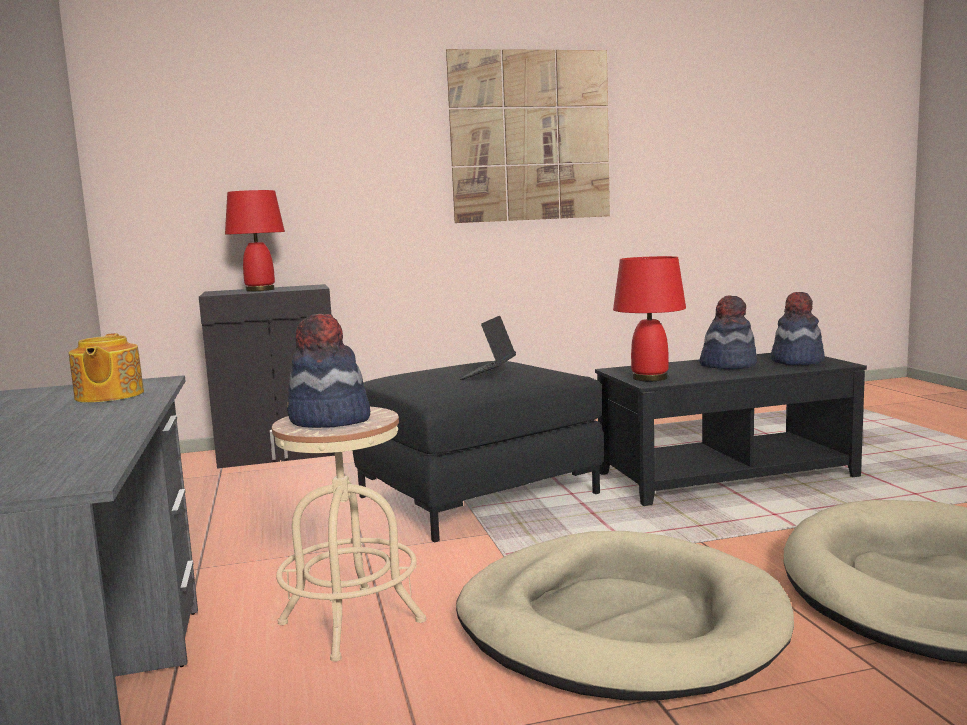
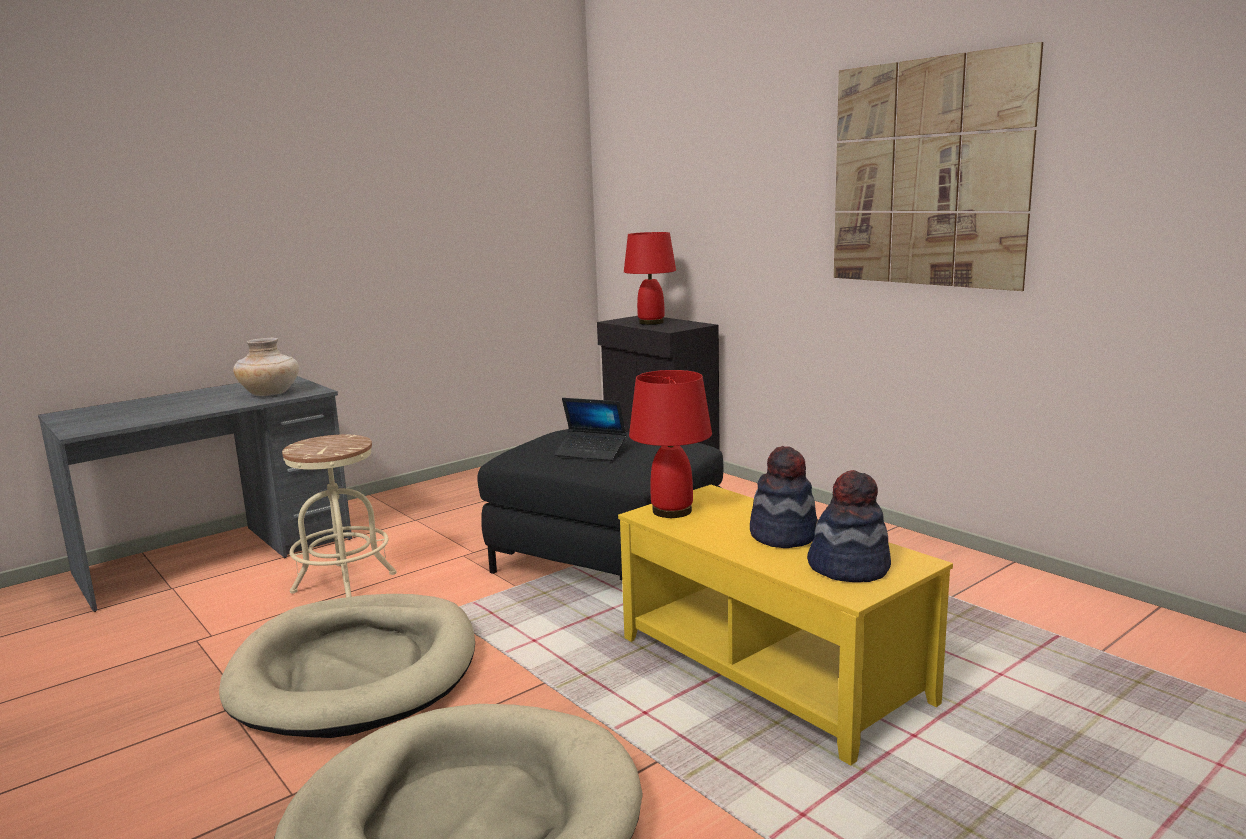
camera: 65 degrees right, 5 degrees up
teapot [69,333,144,403] -> beige vase [233,338,299,396]
hat [287,314,370,428] -> none
laptop [460,316,516,380] -> laptop turned 150 degrees counterclockwise [554,398,626,461]
black coffee table [595,353,867,506] -> yellow coffee table [618,485,953,765]

